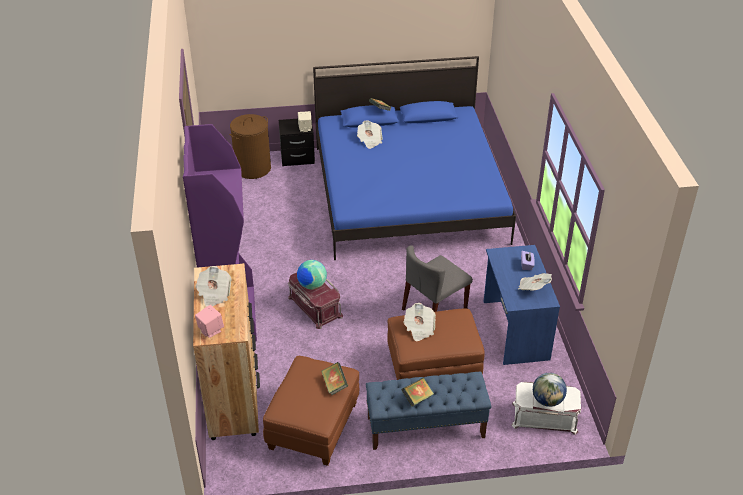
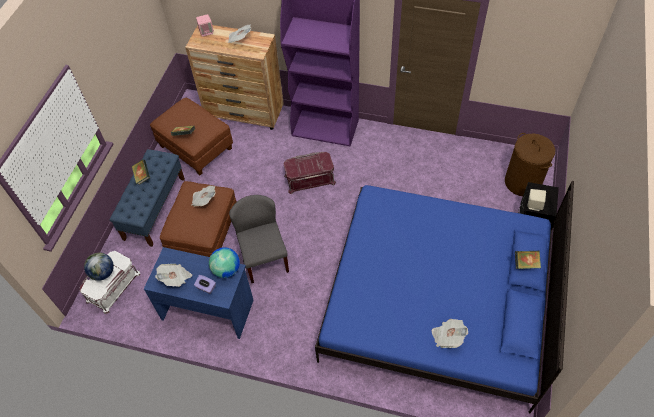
camera: 115 degrees right, 15 degrees up
globe [297,260,327,290] -> globe moved to [209,247,240,278]
newspaper [357,120,382,149] -> newspaper moved to [432,319,468,348]

